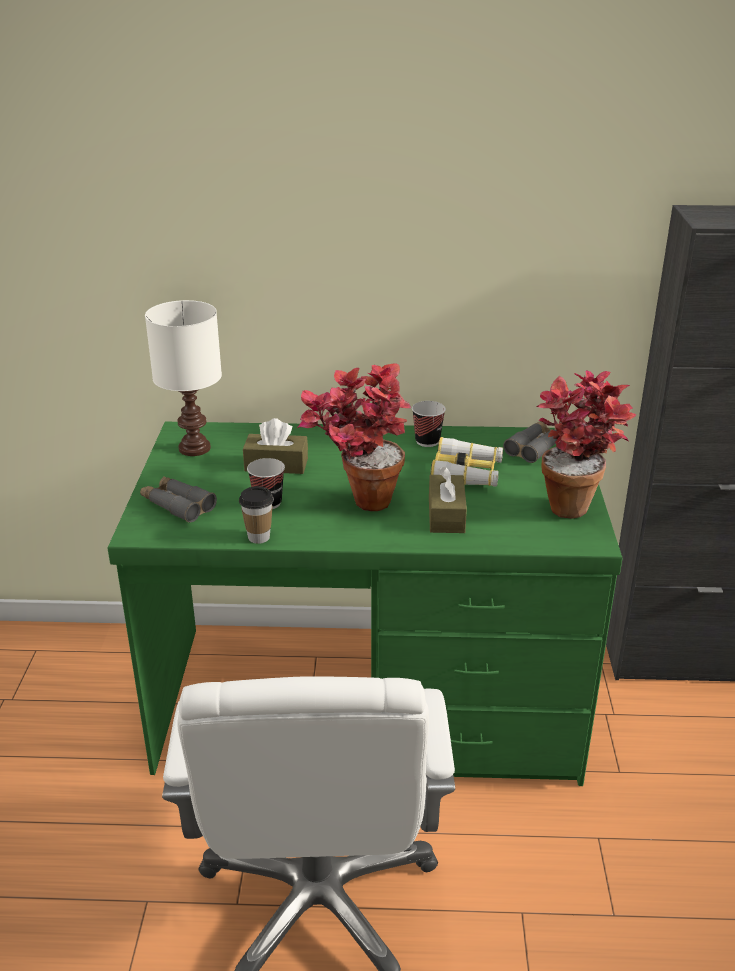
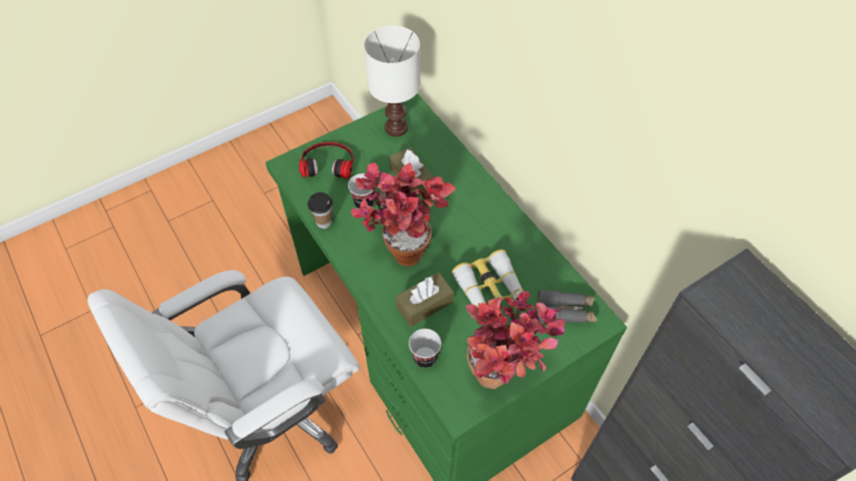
camera: 55 degrees right, 25 degrees up
grey binoculars [140,476,217,523] -> headphones [299,142,353,179]
cup [412,401,446,447] -> cup moved to [409,329,441,368]

